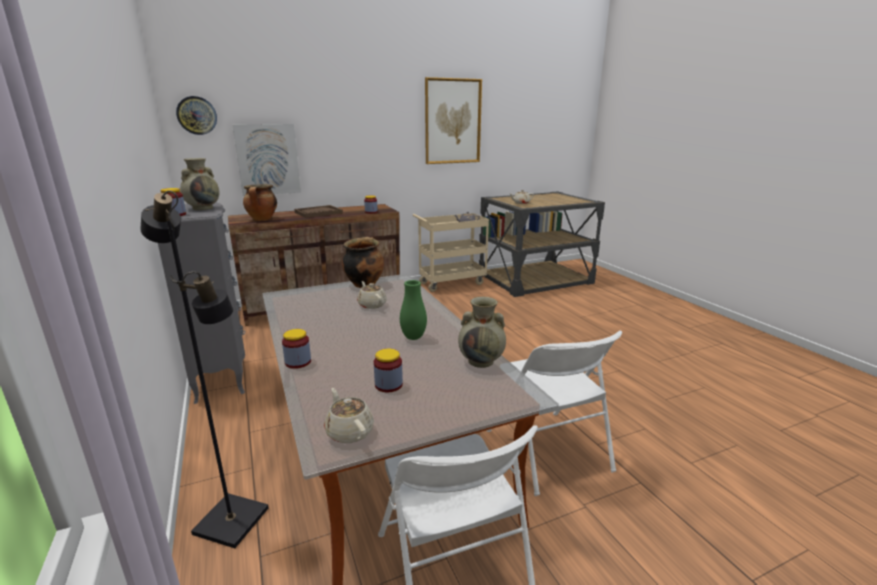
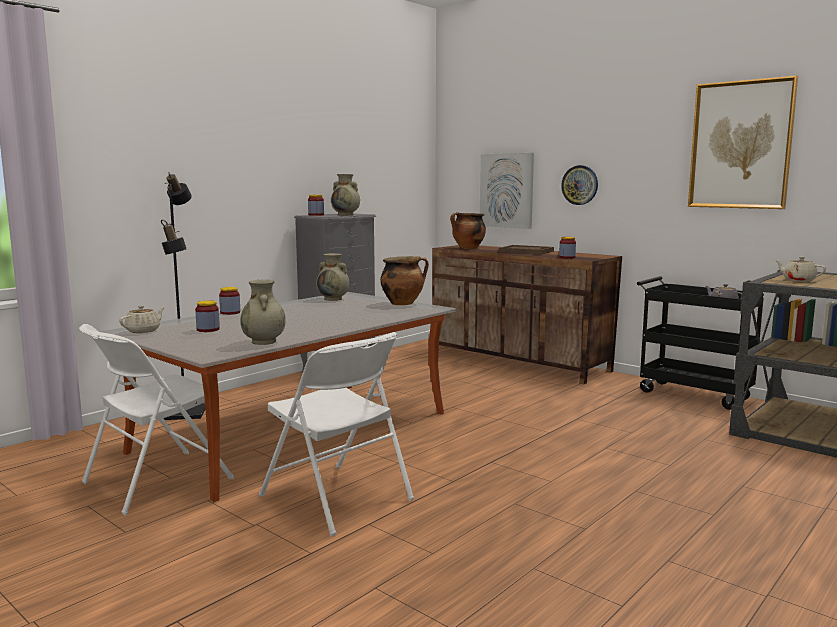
camera: 65 degrees right, 10 degrees down
wall clock [176,96,217,135] -> wall clock moved to [561,165,598,205]
beige teapot [357,281,387,309] -> none
green vase [400,280,427,340] -> none
beige cart [413,213,489,292] -> black cart [637,276,764,410]
white chair [486,330,622,496] -> white chair turned 90 degrees counterclockwise [258,332,414,536]
none -> beige vase [316,253,350,301]

